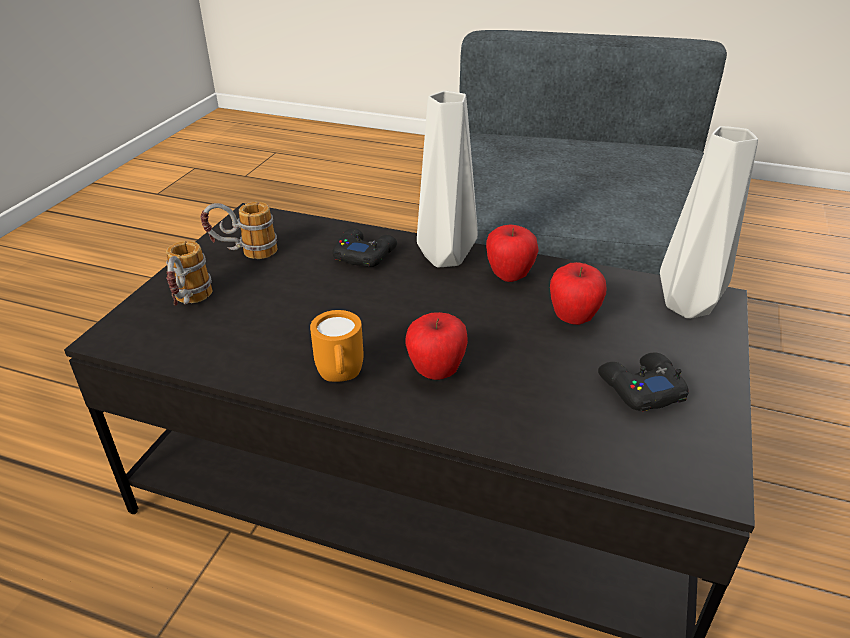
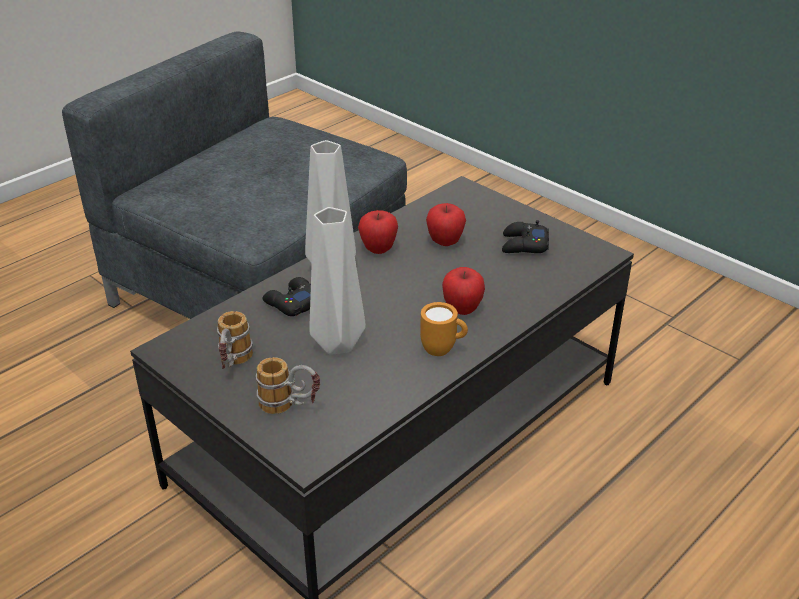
camera: 65 degrees left, 0 degrees up
grey vase [660,126,758,319] -> grey vase moved to [309,207,366,355]

